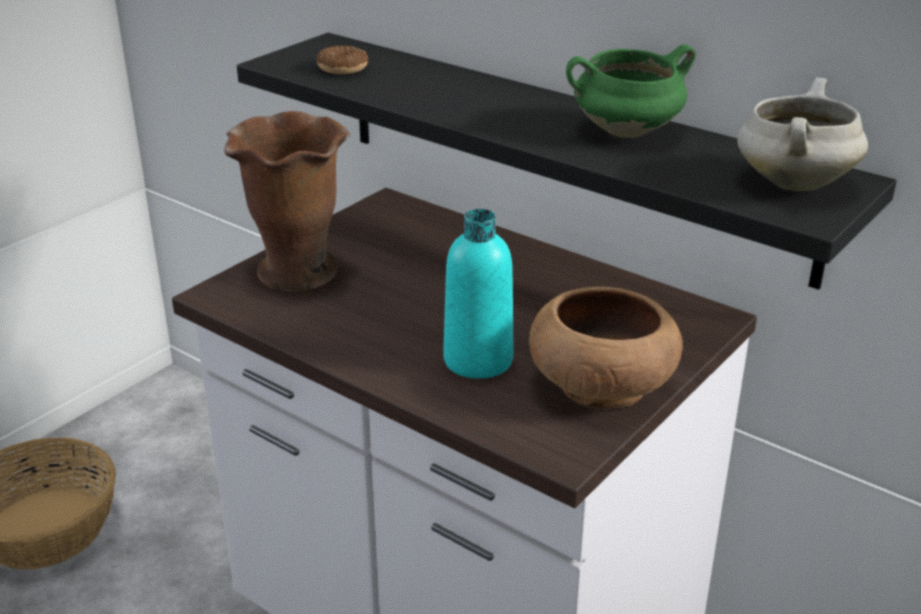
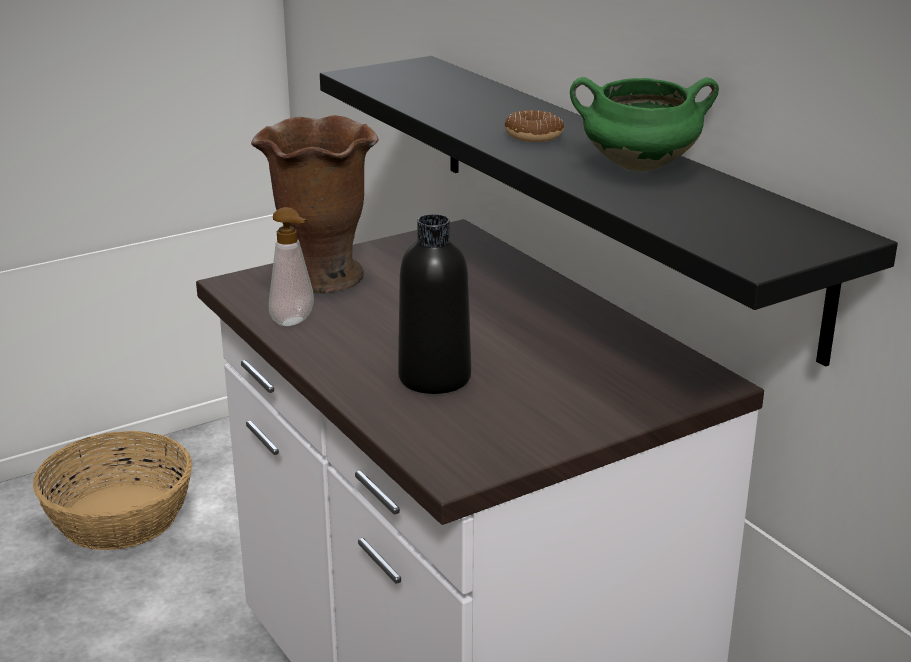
camera: 20 degrees right, 5 degrees down
donut [317,46,368,74] -> donut moved to [504,110,564,142]
turquoise bottle [443,209,514,379] -> black bottle [398,214,471,394]
brown bowl [529,287,683,409] -> none
white cooking pot [737,77,868,191] -> none
none -> soap dispenser [269,207,314,326]

